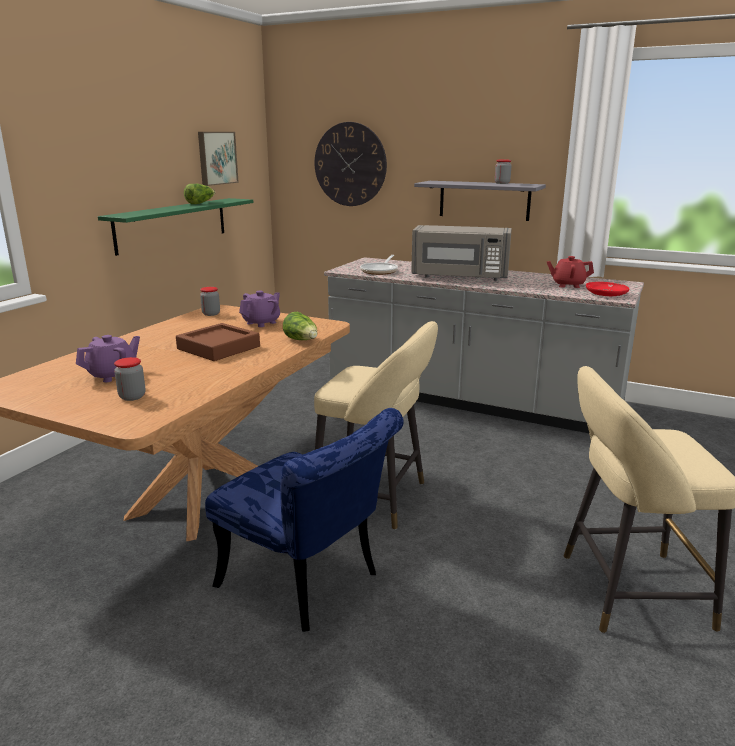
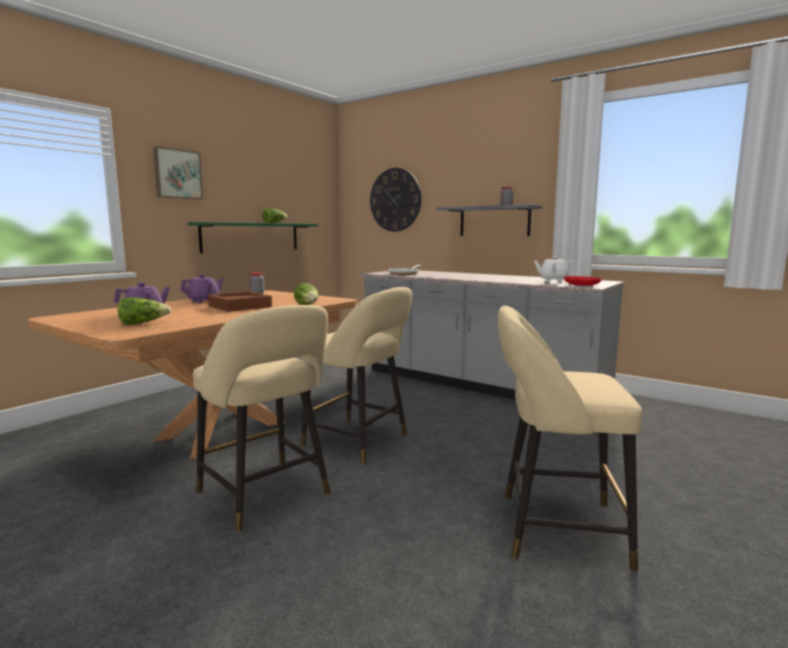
camera: 10 degrees right, 10 degrees down
jar [114,357,146,401] -> lettuce [118,297,171,325]
picture [198,132,239,186] -> picture moved to [153,147,203,199]
blue chair [205,408,404,632] -> beige stool [193,305,331,532]
purple teapot [239,291,280,327] -> purple teapot moved to [180,274,224,303]
grey microwave [411,225,512,281] -> none
red teapot [547,256,594,288] -> white teapot [534,256,575,282]

